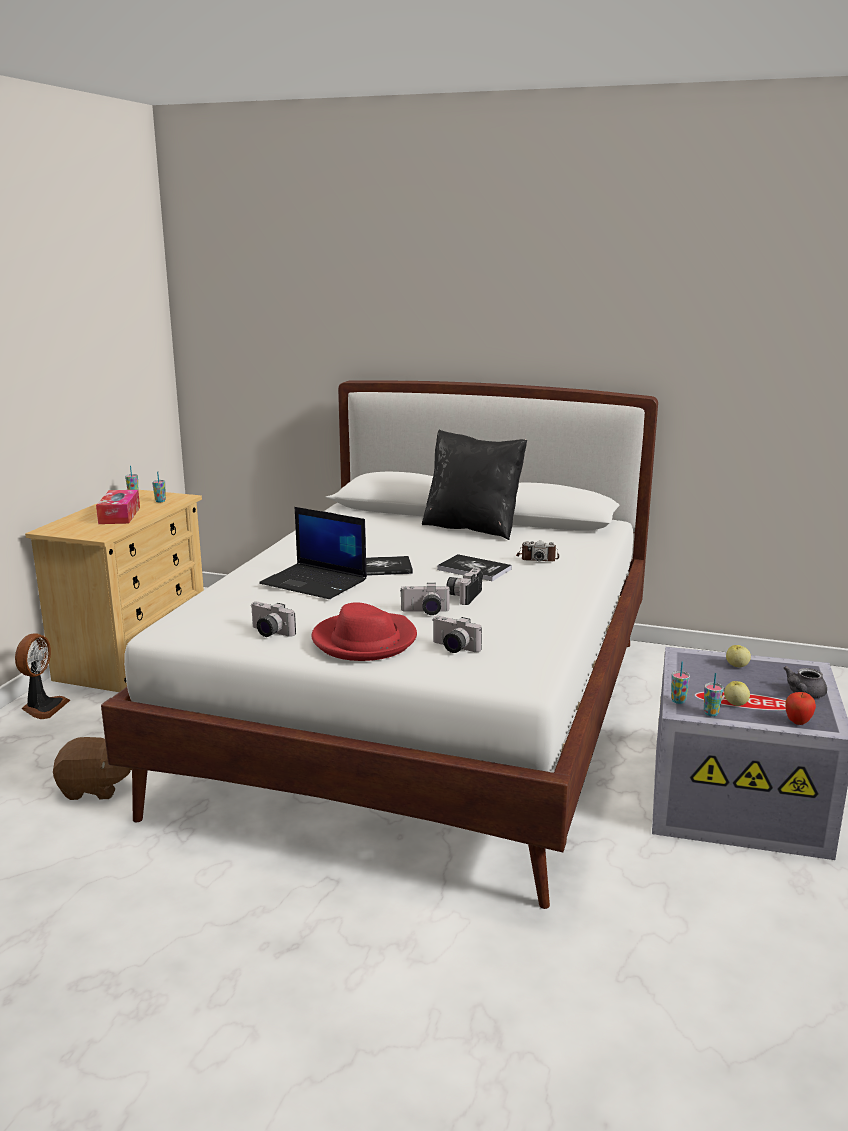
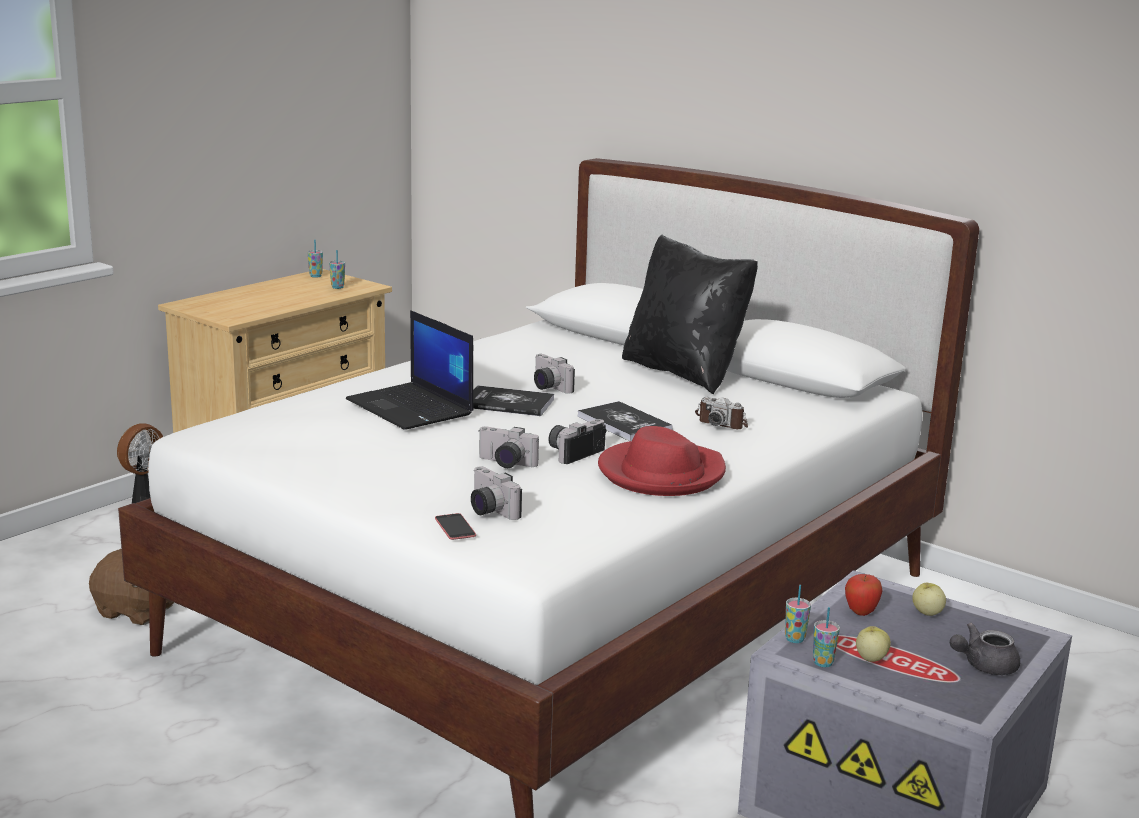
camera: 20 degrees right, 0 degrees up
tissue box [96,490,140,524] -> none
camera [250,602,296,637] -> camera moved to [534,354,575,394]
red hat [312,602,417,661] -> red hat moved to [598,426,726,496]
apple [785,692,816,725] -> apple moved to [845,574,882,616]
none -> phone [435,513,476,540]

